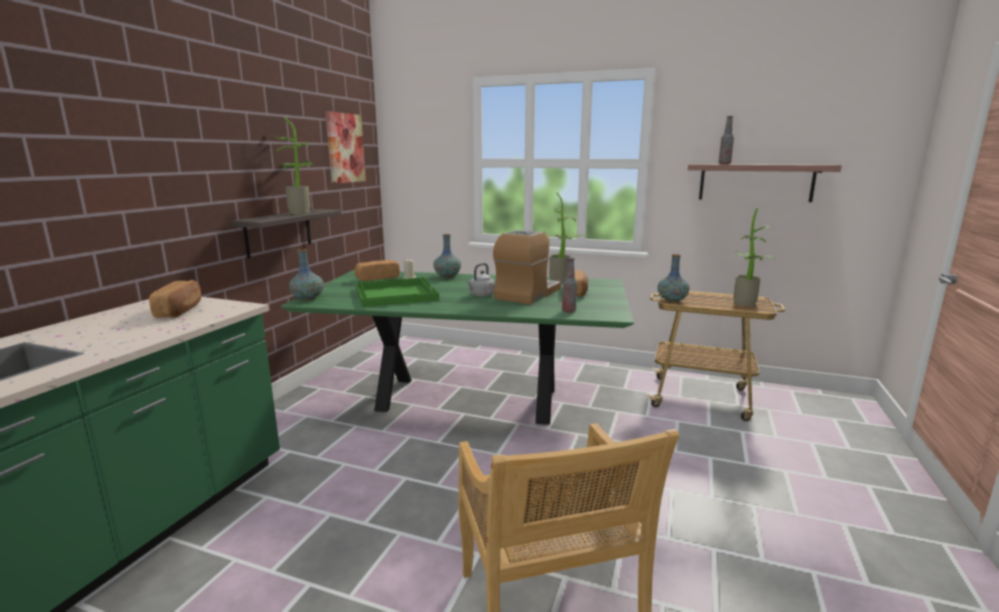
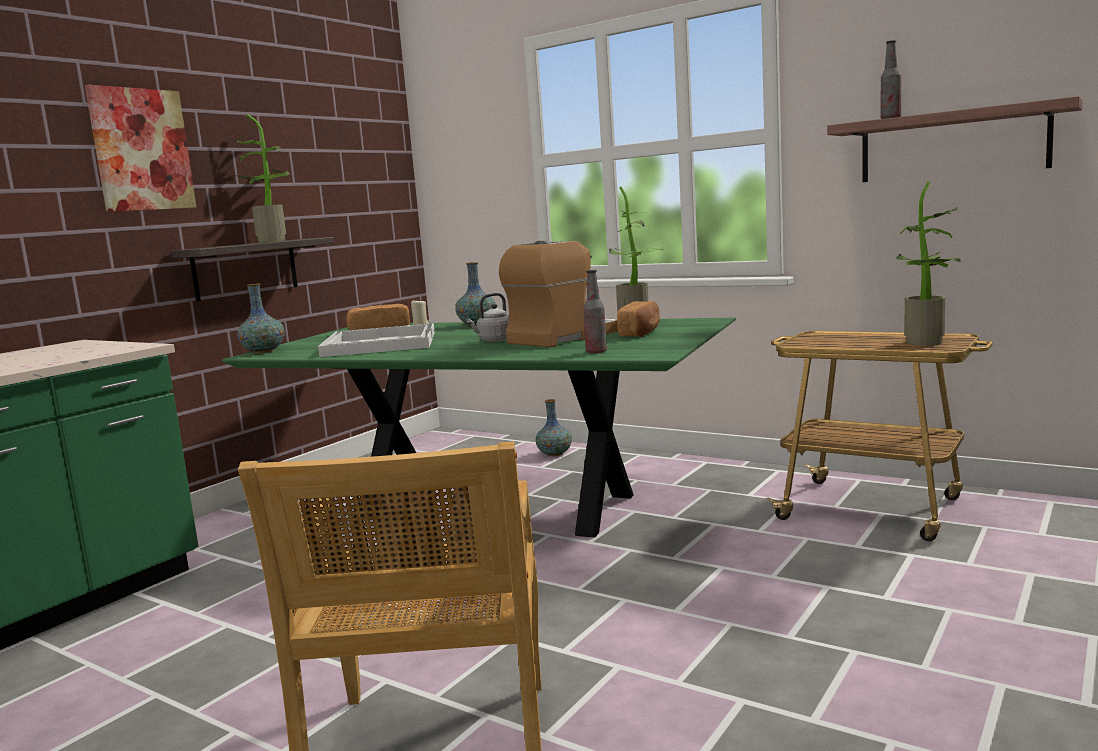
camera: 15 degrees right, 5 degrees down
bread [149,280,201,318] -> none
picture [325,111,366,184] -> picture moved to [85,85,196,212]
green tray [356,277,439,307] -> white tray [318,323,435,357]
vase [658,254,690,302] -> vase moved to [536,399,572,456]

